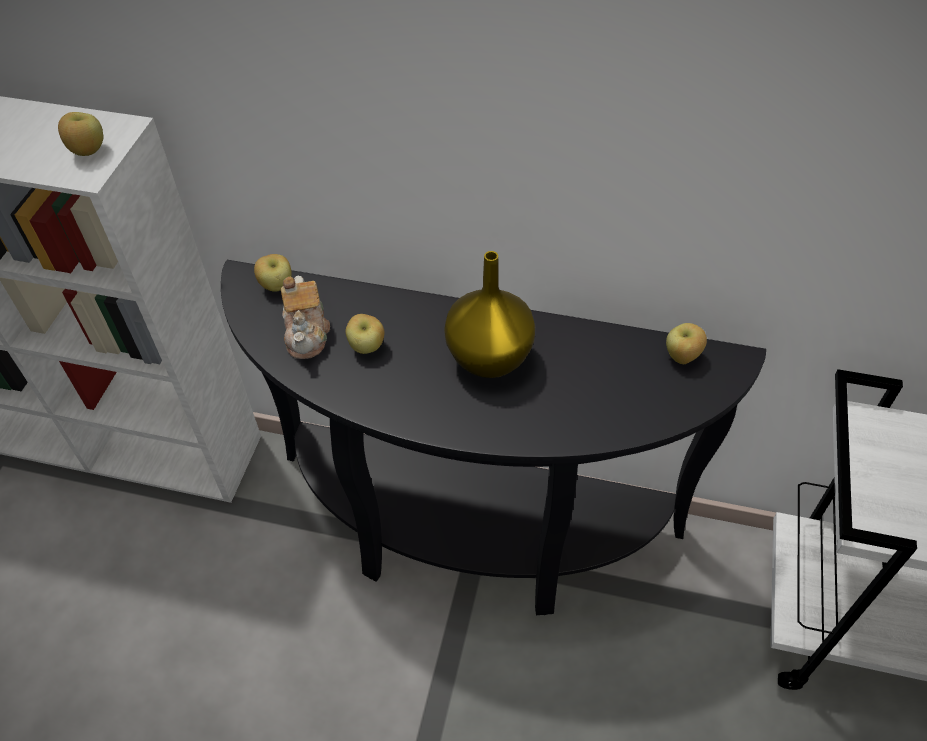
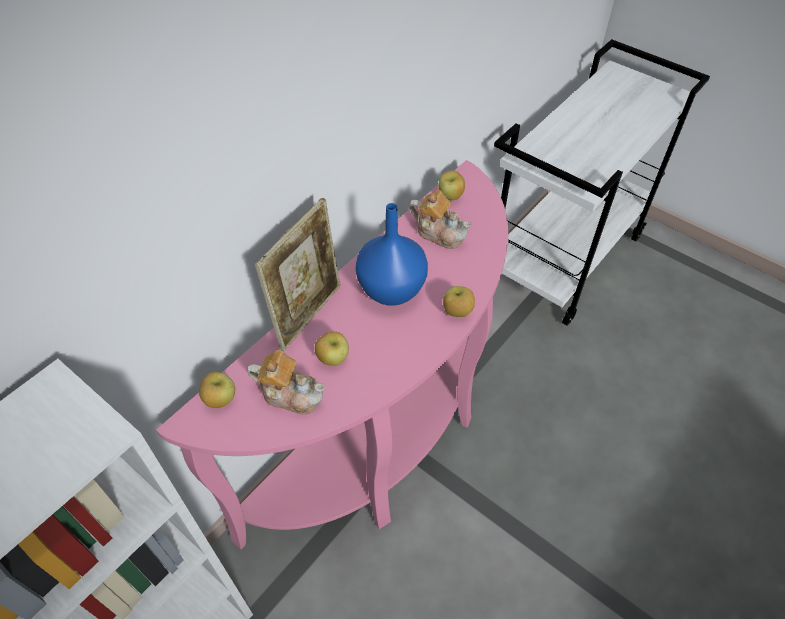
camera: 65 degrees left, 0 degrees up
apple [58,112,104,156] -> apple moved to [443,286,475,317]
black console table [221,260,766,615] -> pink console table [156,160,508,549]
yellow vase [444,251,535,378] -> blue vase [356,203,428,306]
none -> picture frame [255,198,341,351]
none -> teapot [409,190,471,249]

